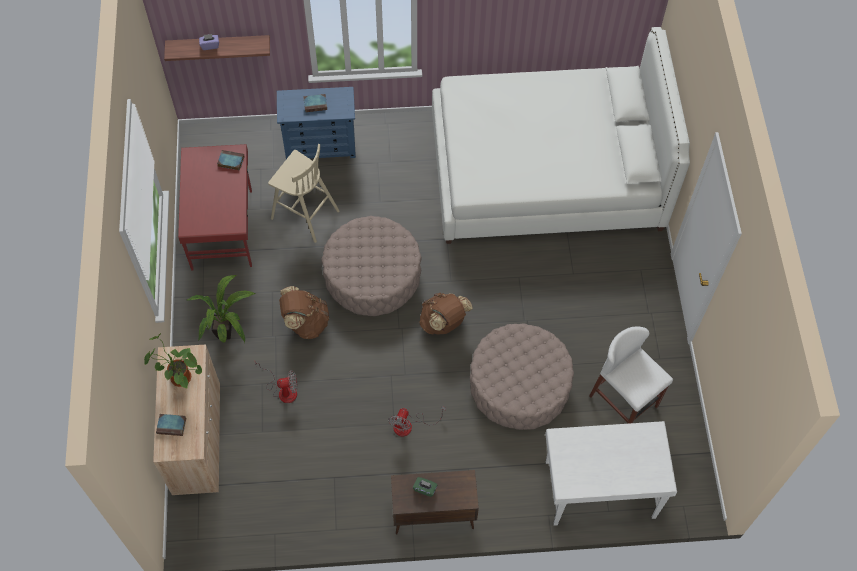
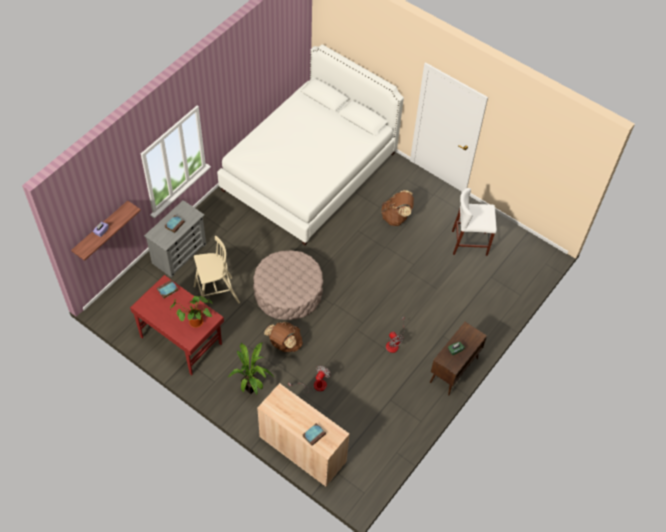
camera: 50 degrees left, 5 degrees down
potted plant [144,333,202,388] -> potted plant moved to [170,296,213,328]
blue dresser [277,87,356,159] -> grey dresser [144,200,206,278]
brown backpack [419,293,473,334] -> brown backpack moved to [382,190,414,226]
beige ottoman [470,324,574,430] -> none
white desk [545,421,677,526] -> none

